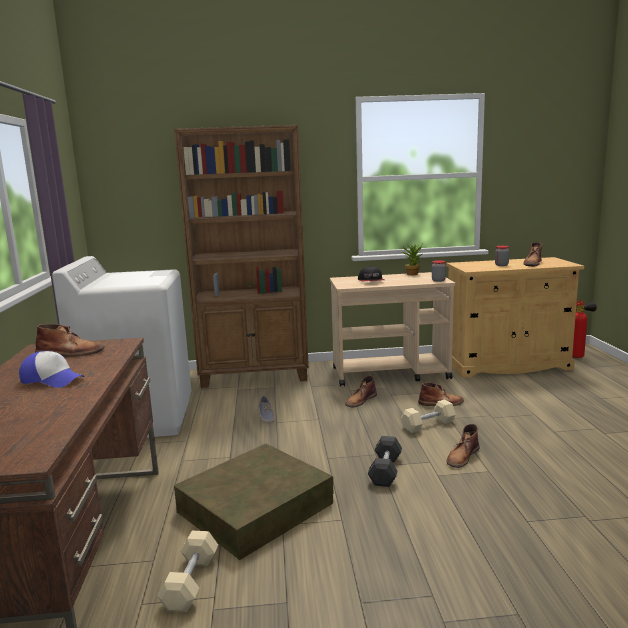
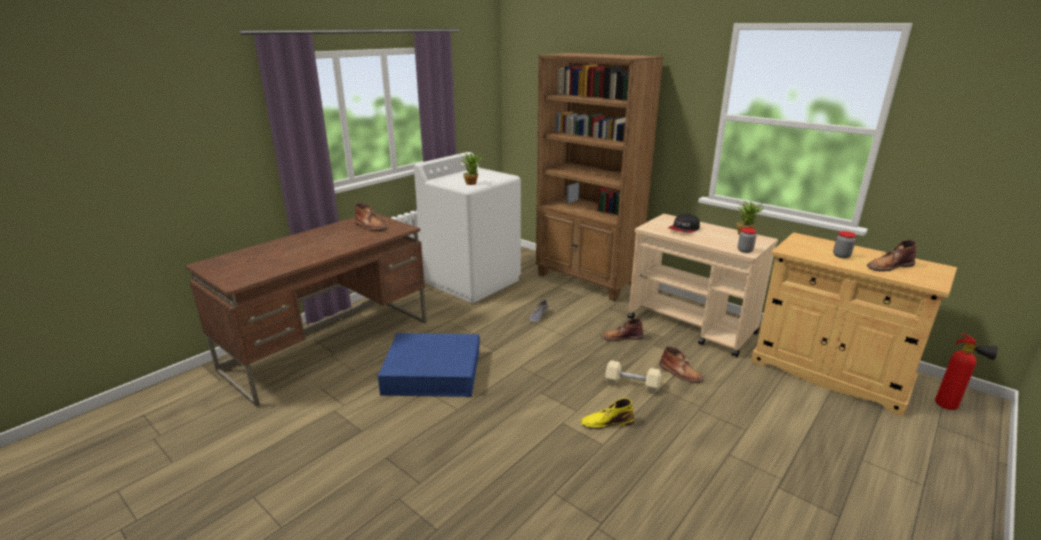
camera: 45 degrees right, 10 degrees up
cap [19,351,85,388] -> none
beige dumbbell [157,531,218,612] -> none
brown storage box [174,444,333,560] -> blue storage box [378,333,480,397]
black dumbbell [368,436,402,487] -> none
brown boot [446,424,480,468] -> yellow boot [581,398,634,429]
none -> potted plant [460,153,482,185]

